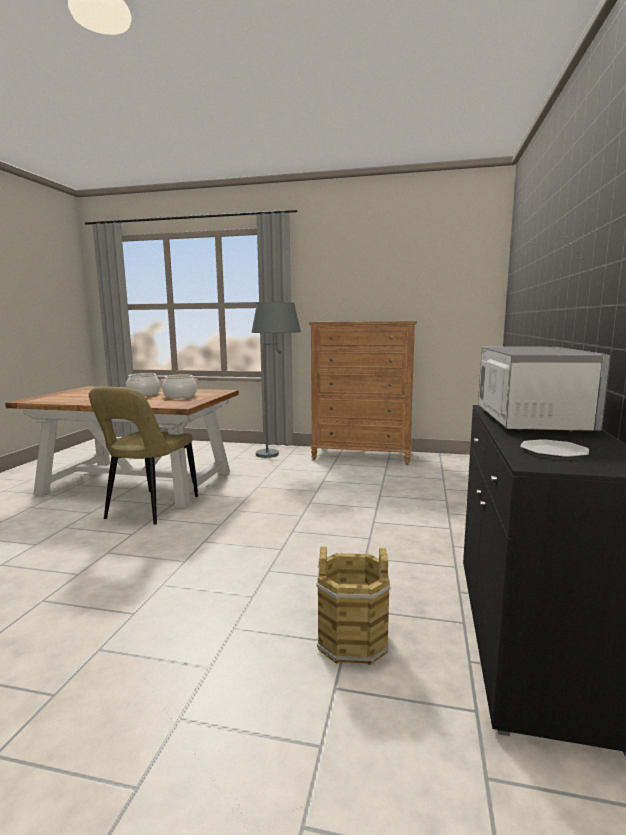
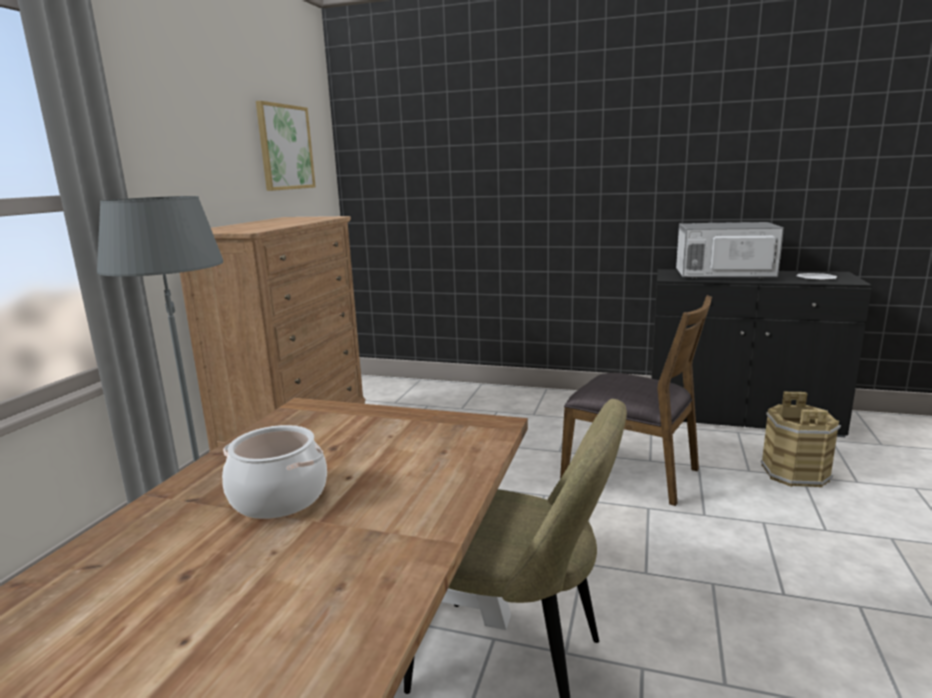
camera: 85 degrees left, 5 degrees up
cooking pot [161,375,198,398] -> none
none -> picture [256,101,316,191]
none -> brown chair [560,295,712,506]

